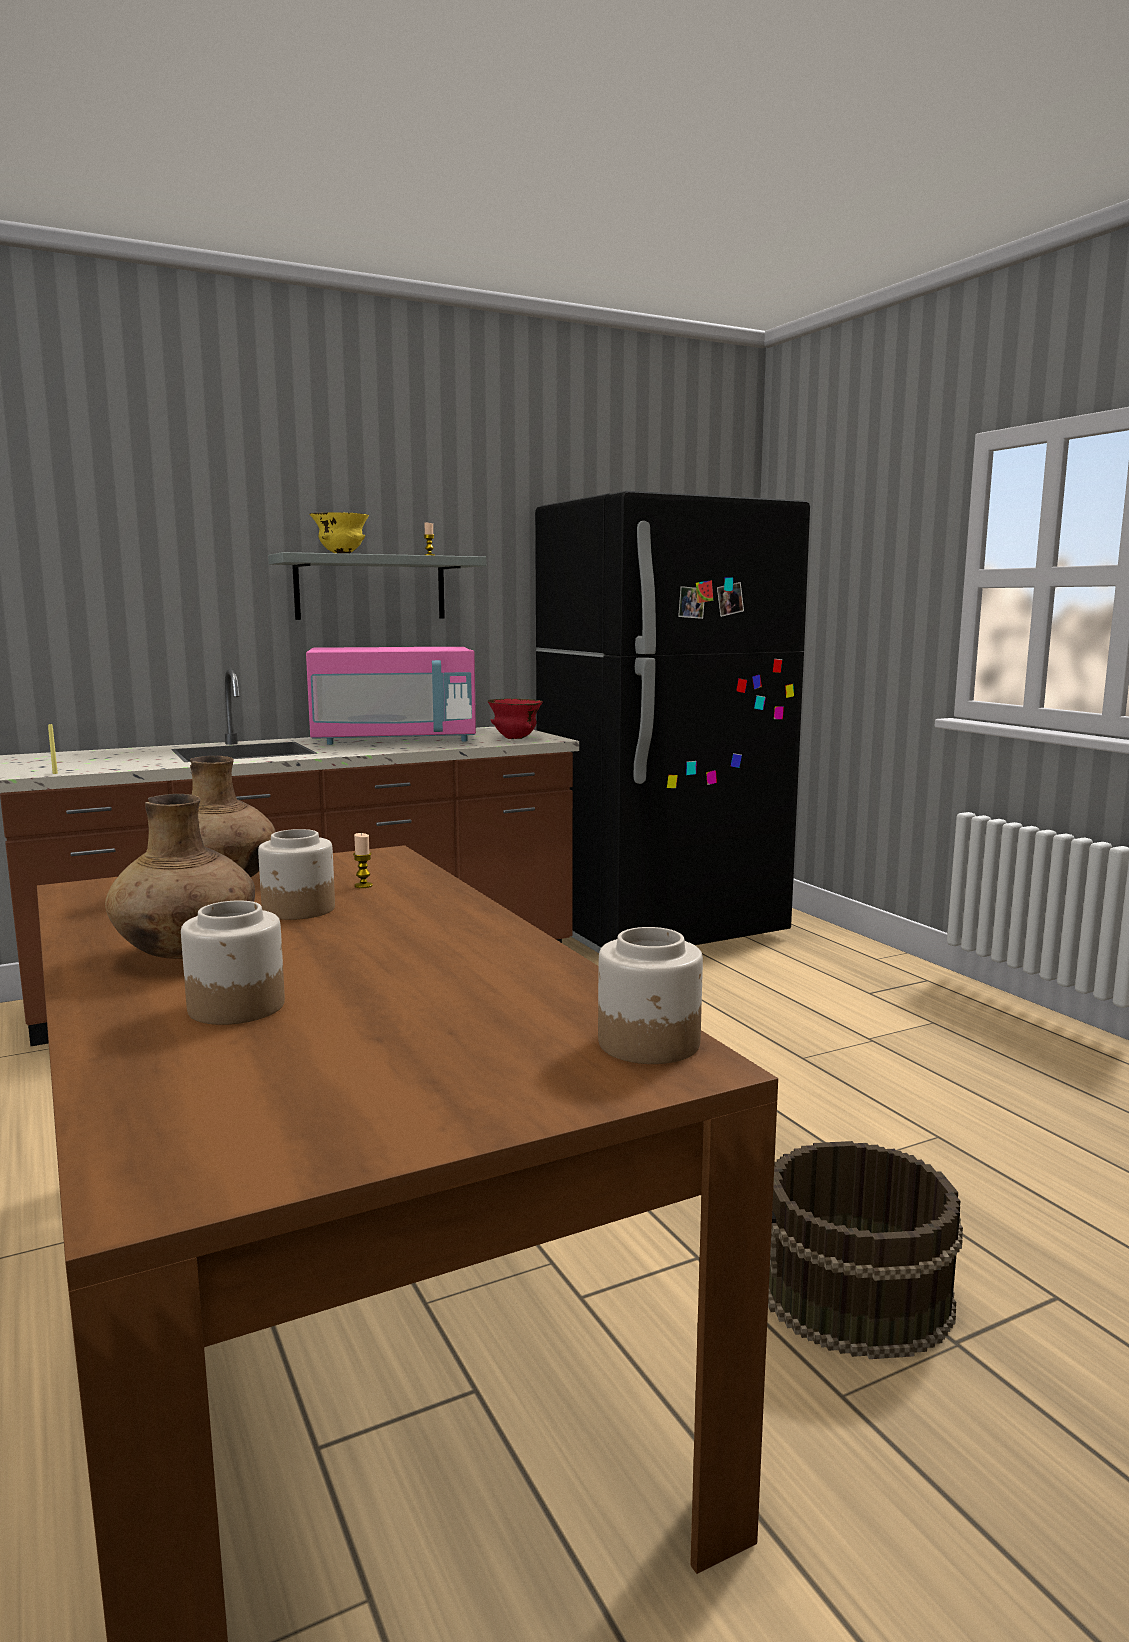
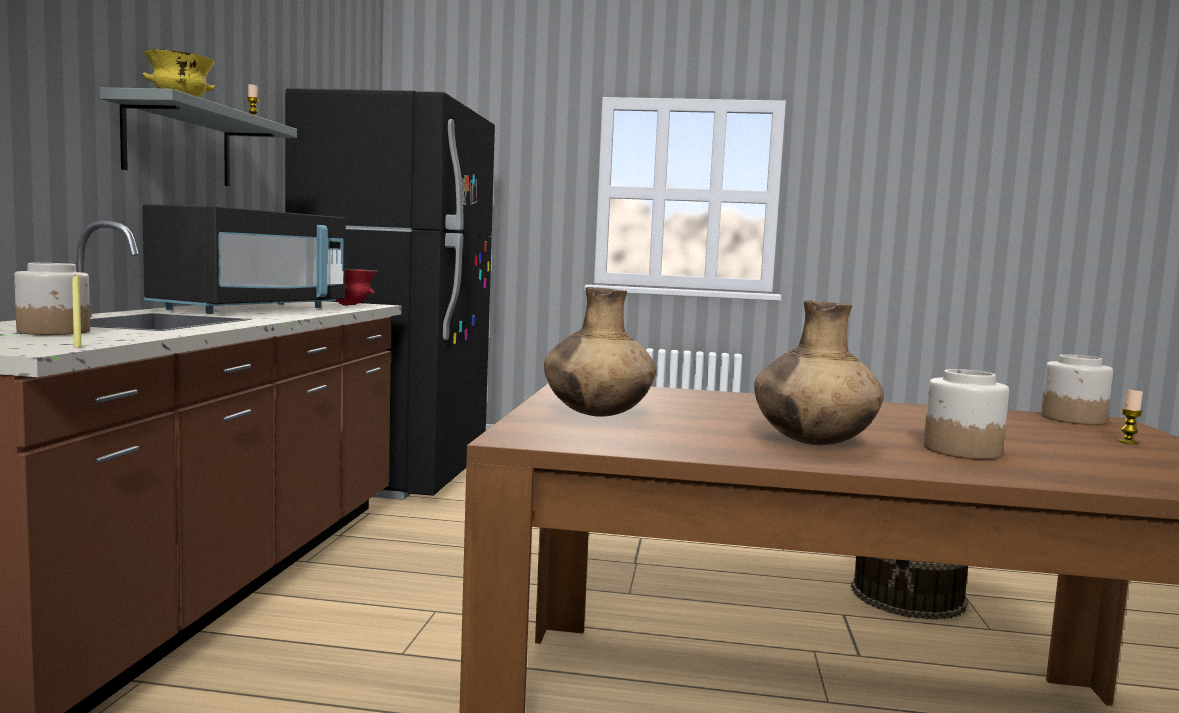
camera: 55 degrees left, 5 degrees down
jar [258,829,335,920] -> jar moved to [14,263,90,335]
pink microwave [306,647,476,745] -> black microwave [143,204,346,314]
candle [353,833,373,888] -> candle moved to [1117,389,1143,444]

